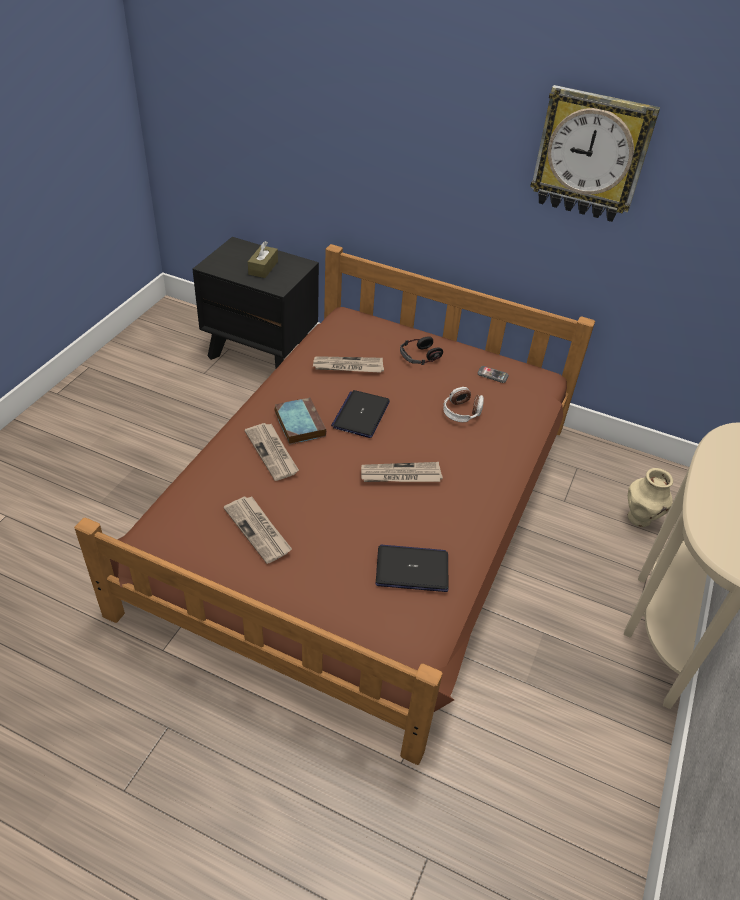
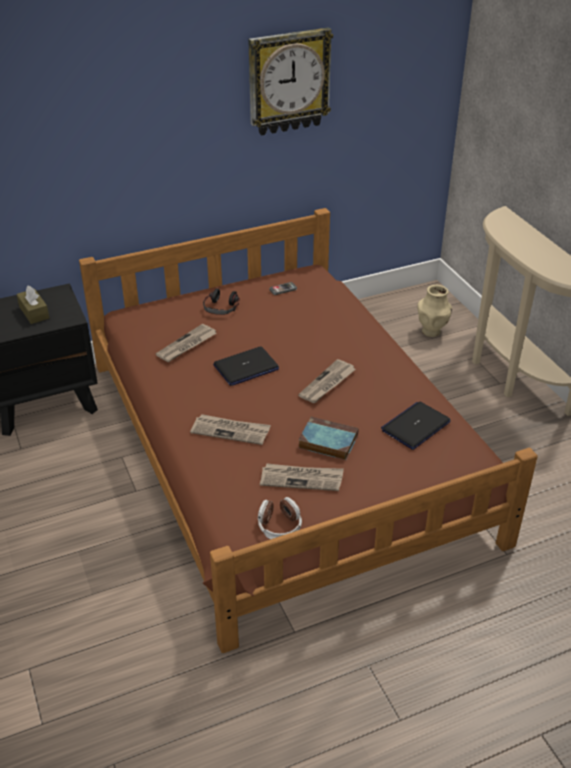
camera: 45 degrees left, 5 degrees down
book [275,397,326,445] -> book moved to [298,417,359,460]
laptop [331,390,390,438] -> laptop turned 90 degrees counterclockwise [213,346,279,386]
headphones [443,387,484,422] -> headphones moved to [258,497,302,539]

